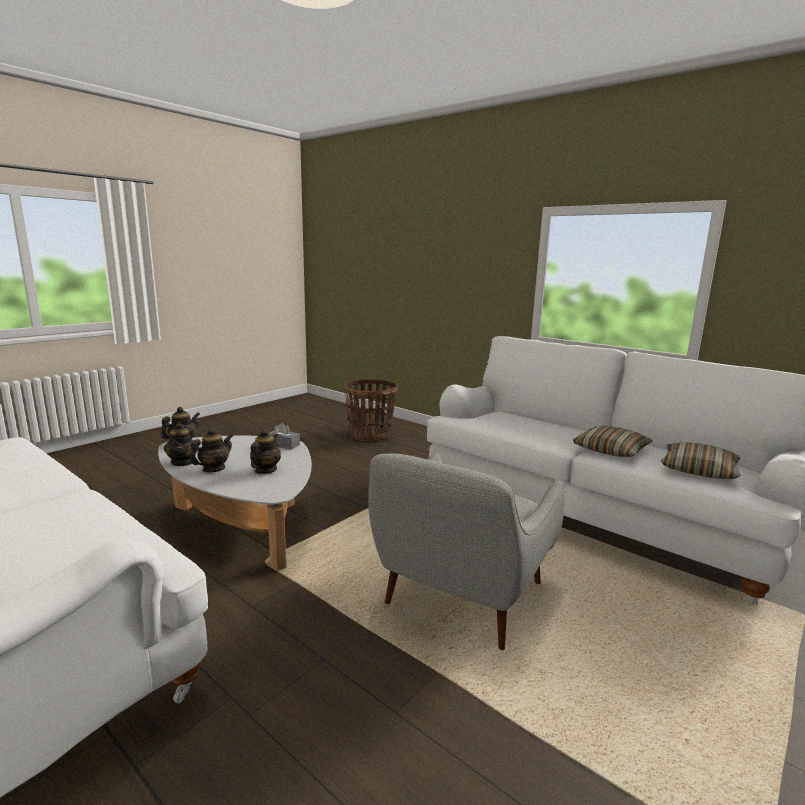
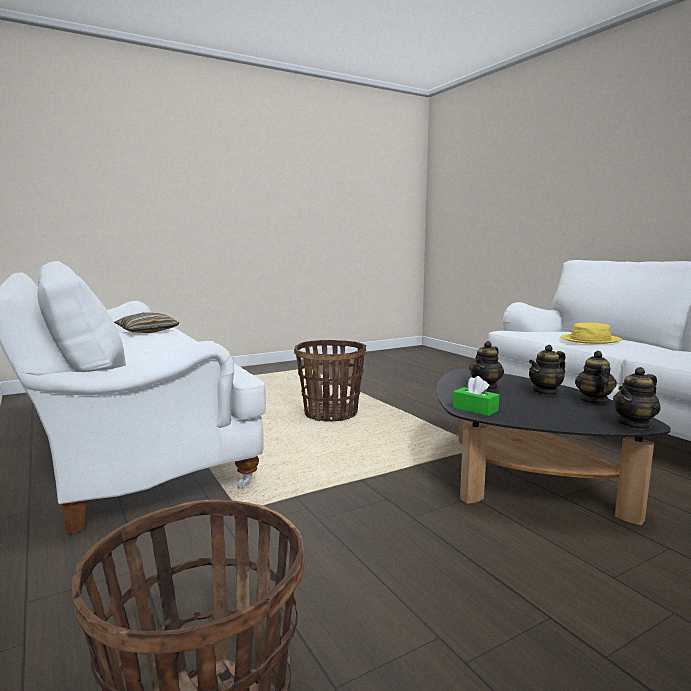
camera: 160 degrees left, 5 degrees down
white coffee table [158,436,312,571] -> black coffee table [437,369,671,525]
grey tissue box [268,422,300,450] -> green tissue box [453,376,499,416]
grey armchair [368,453,565,650] -> basket [294,340,366,422]
pillow [573,426,653,457] -> none
none -> yellow hat [560,323,622,344]

